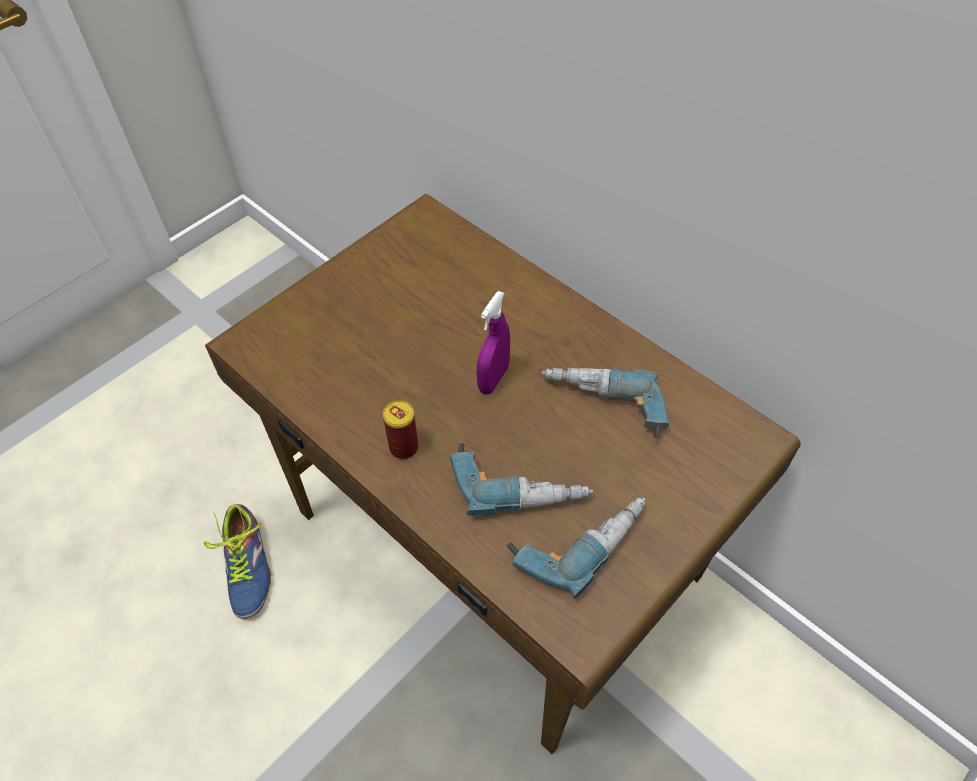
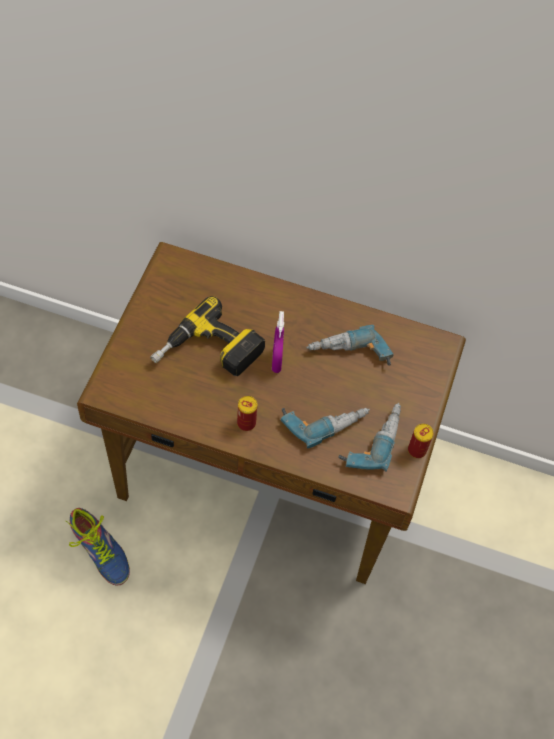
camera: 30 degrees left, 5 degrees up
none -> power drill [150,296,265,376]
none -> can [408,424,434,458]

